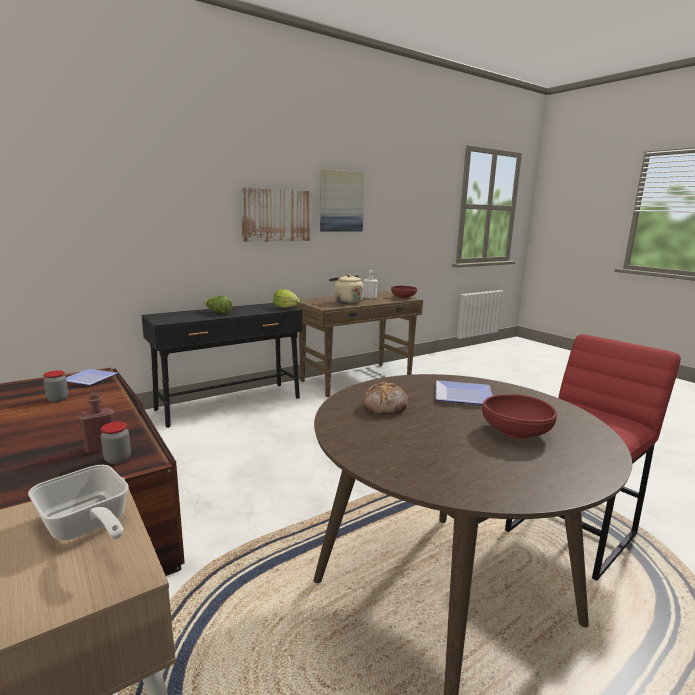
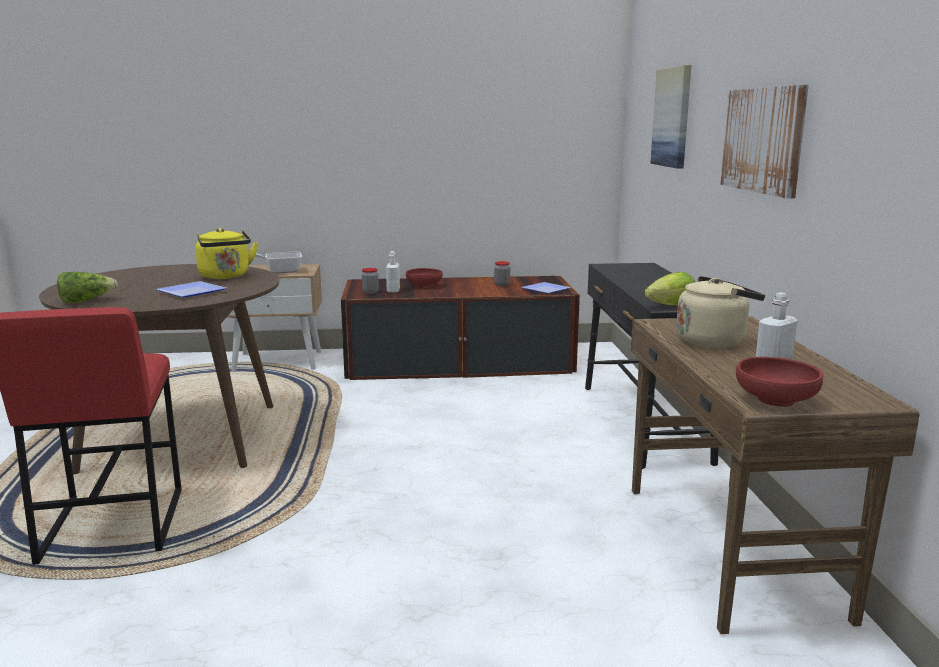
camera: 120 degrees right, 0 degrees up
red bottle [78,392,114,453] -> white bottle [386,251,400,292]
lettuce [204,296,232,314] -> lettuce moved to [57,272,118,304]
picture [320,169,365,232] -> picture moved to [650,65,691,168]
bread [363,382,408,414] -> yellow kettle [195,228,258,279]
red bowl [482,394,557,439] -> red bowl moved to [406,268,443,288]

